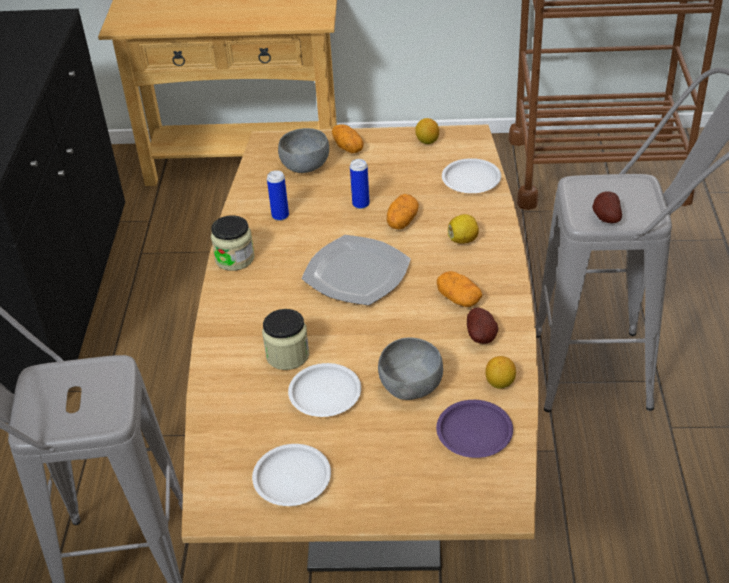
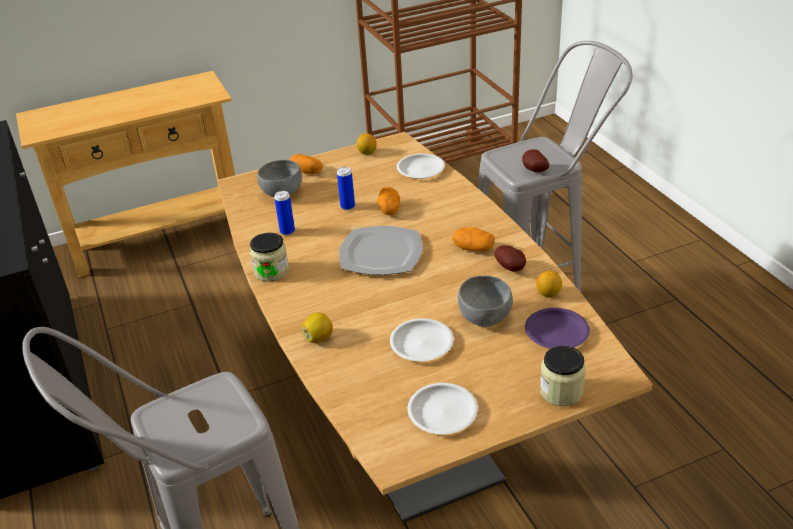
camera: 25 degrees left, 5 degrees down
jar [262,309,309,370] -> jar moved to [540,346,586,406]
lemon [448,214,479,244] -> lemon moved to [302,313,333,343]

